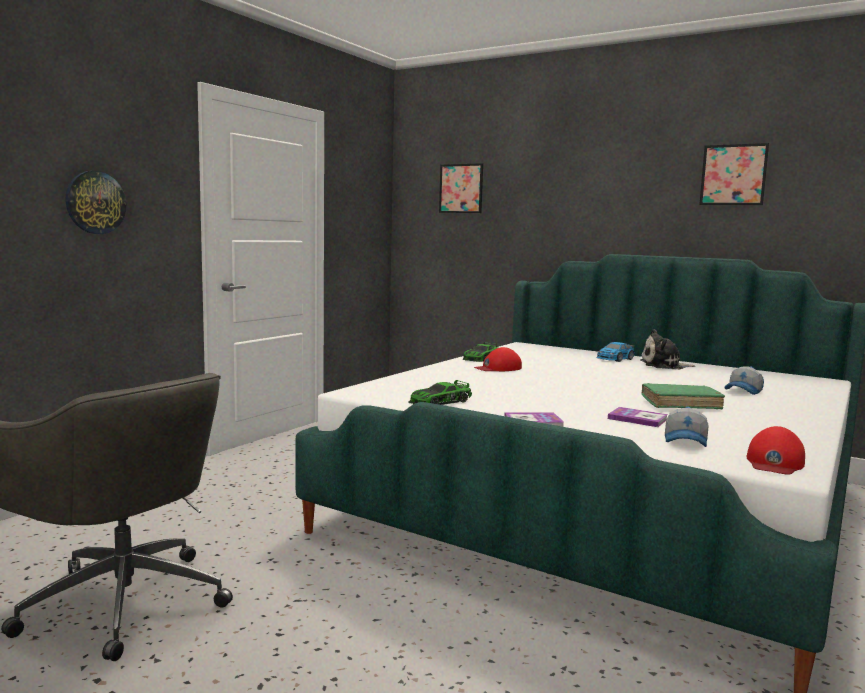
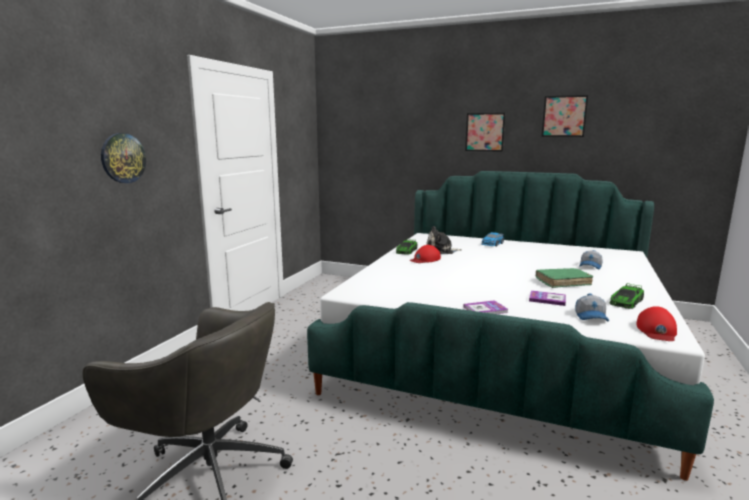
camera: 10 degrees left, 5 degrees up
toy car [408,380,472,405] -> toy car moved to [609,283,644,309]
picture [439,163,483,213] -> picture moved to [465,113,505,152]
plush toy [640,329,695,369] -> plush toy moved to [426,226,462,254]

